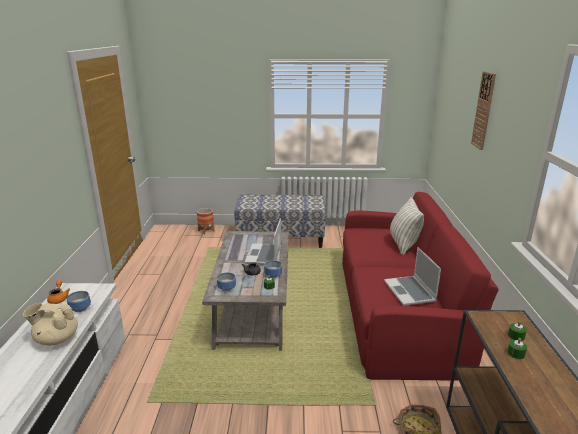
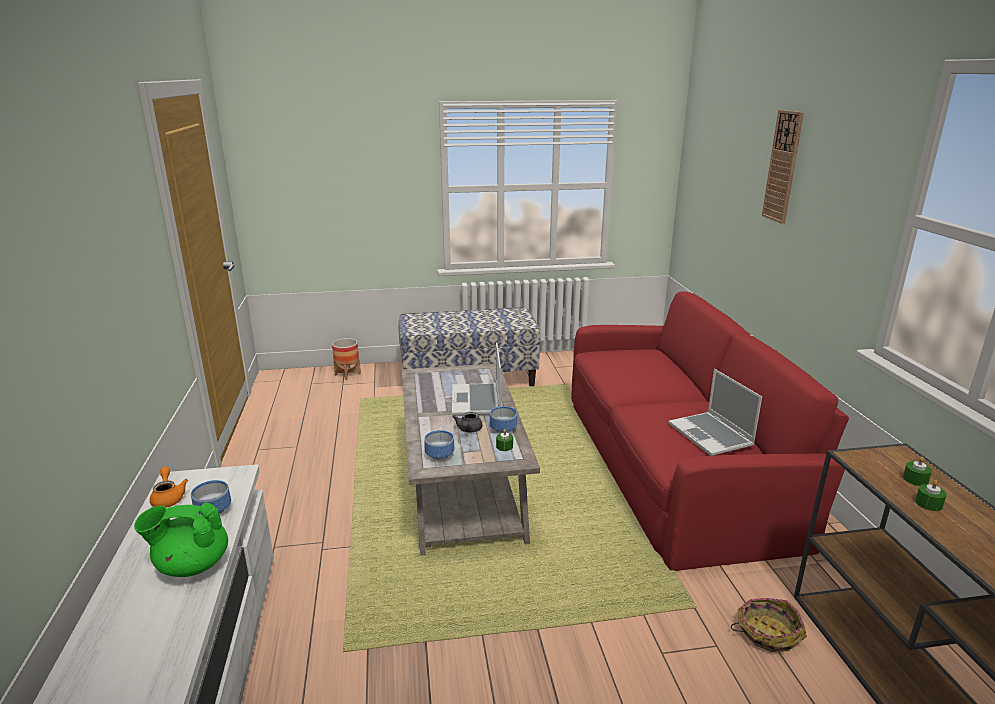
camera: 10 degrees left, 0 degrees up
beige teapot [23,303,78,346] -> green teapot [134,503,228,577]
pillow [390,197,424,255] -> none

